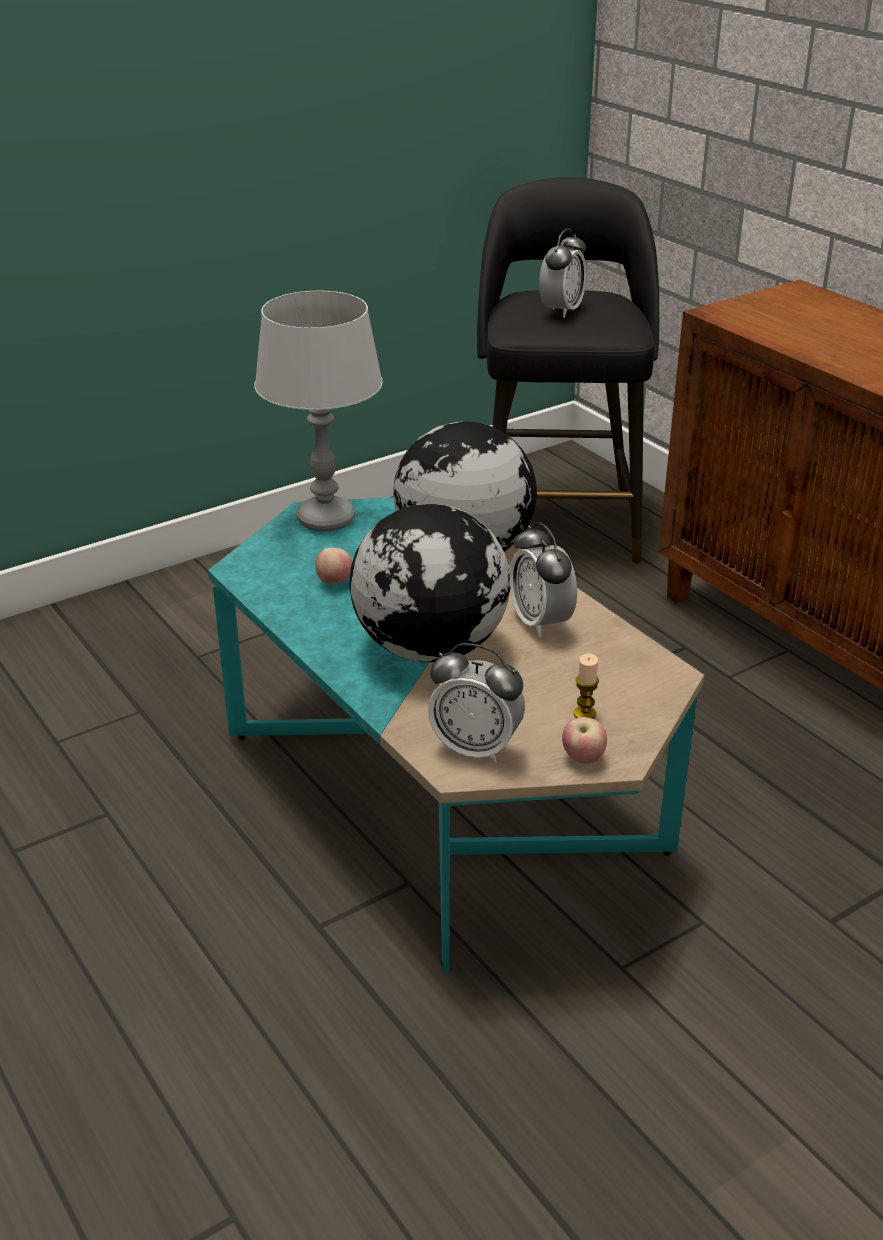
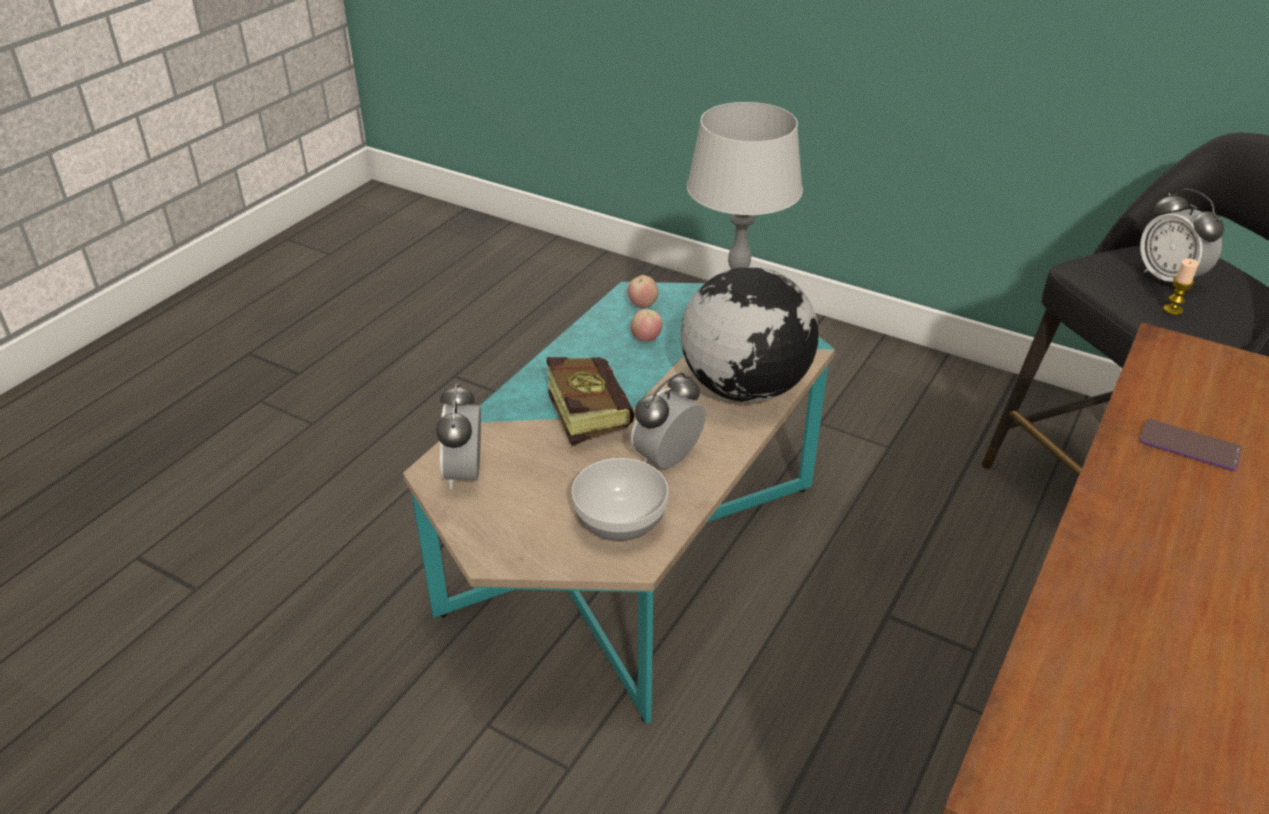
camera: 65 degrees right, 5 degrees up
globe [349,504,510,662] -> book [546,357,634,446]
alarm clock [539,228,587,318] -> alarm clock turned 60 degrees clockwise [1140,188,1224,282]
apple [562,717,607,764] -> apple moved to [628,275,658,308]
candle [574,653,599,719] -> candle moved to [1163,259,1199,315]
none -> bowl [572,458,669,541]
none -> phone [1140,419,1241,471]

